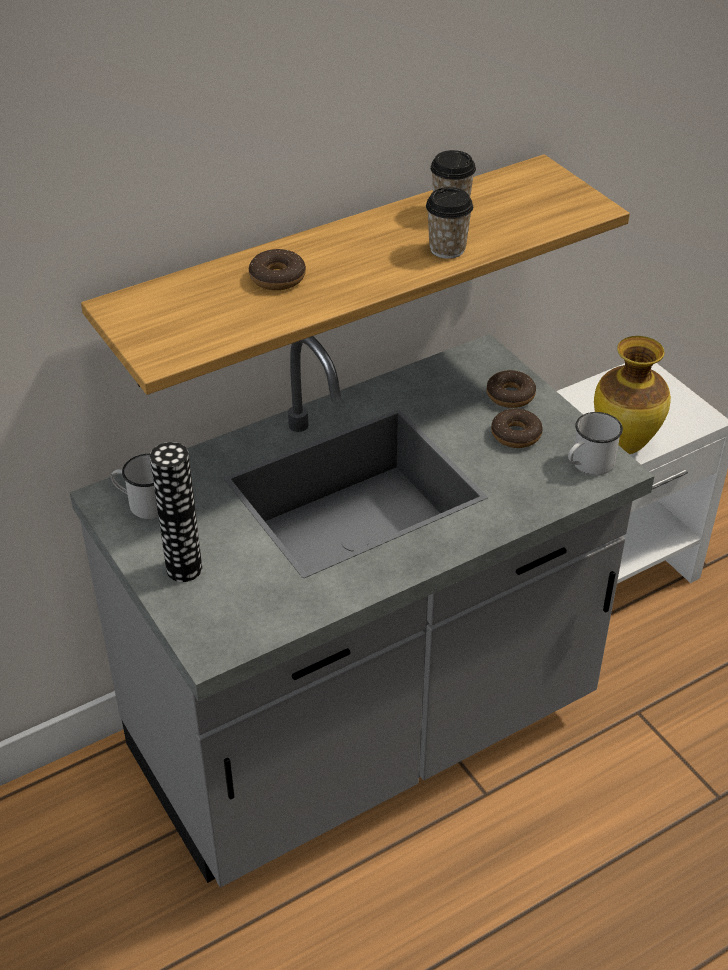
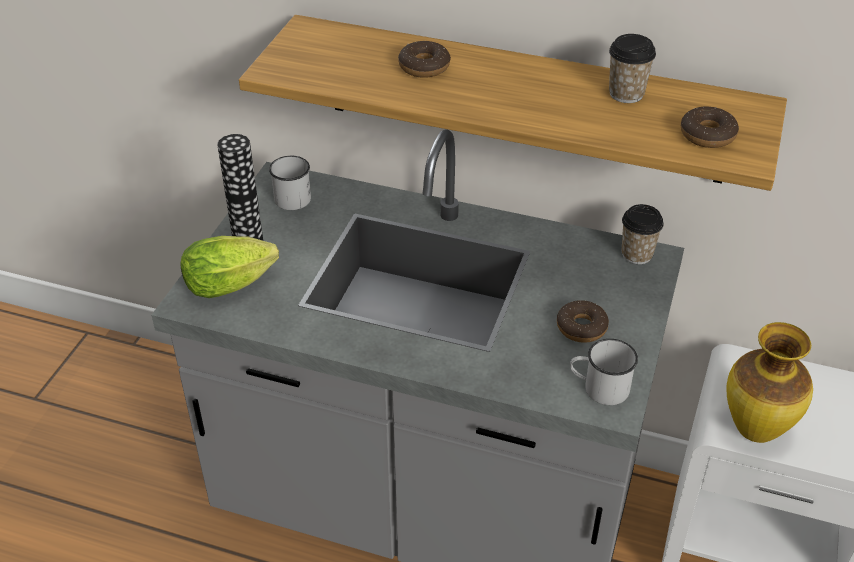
camera: 50 degrees right, 0 degrees up
cup [426,187,473,259] -> cup moved to [621,204,664,264]
donut [487,370,536,408] -> donut moved to [681,106,739,148]
none -> lettuce [180,236,279,298]

